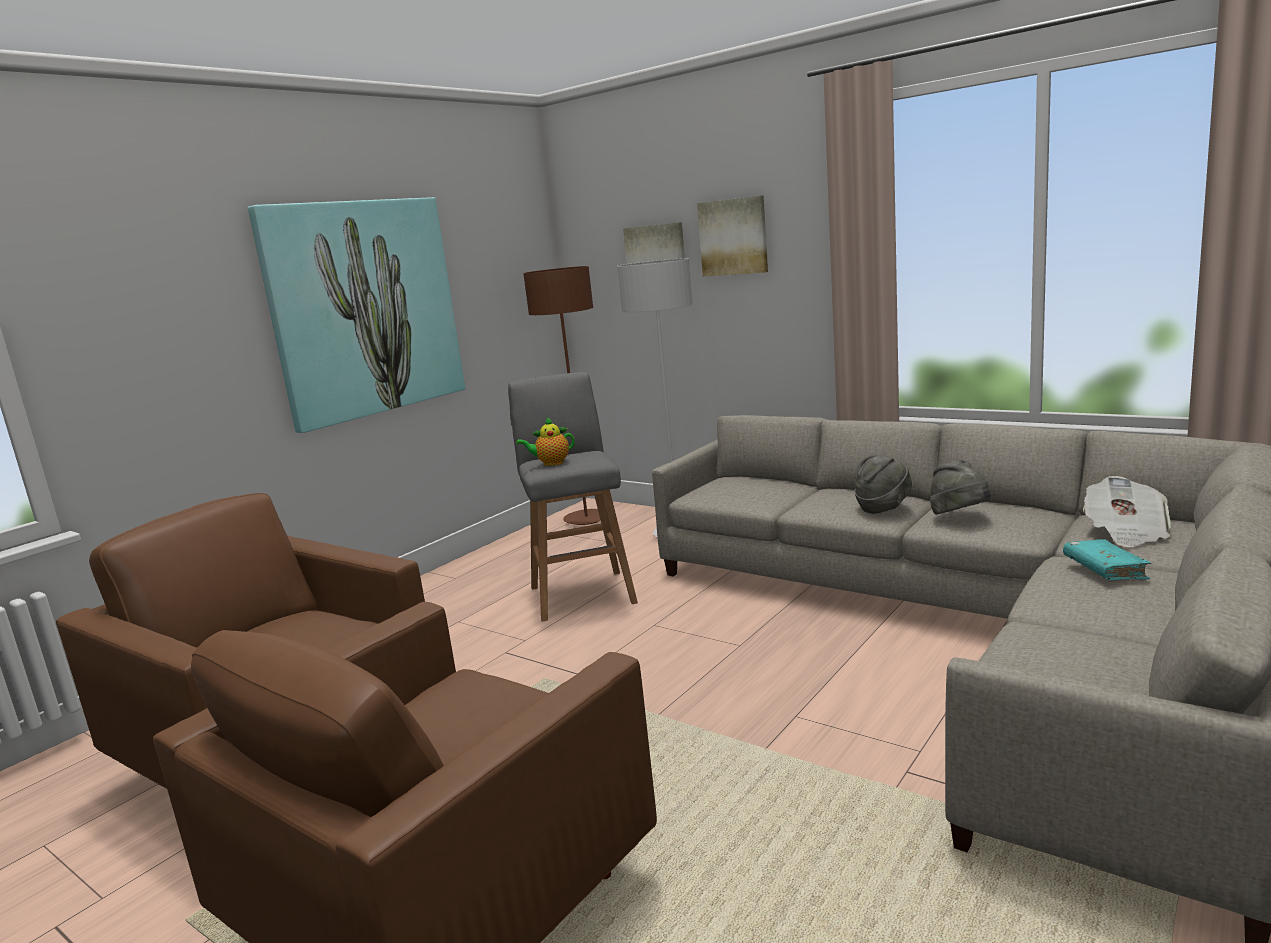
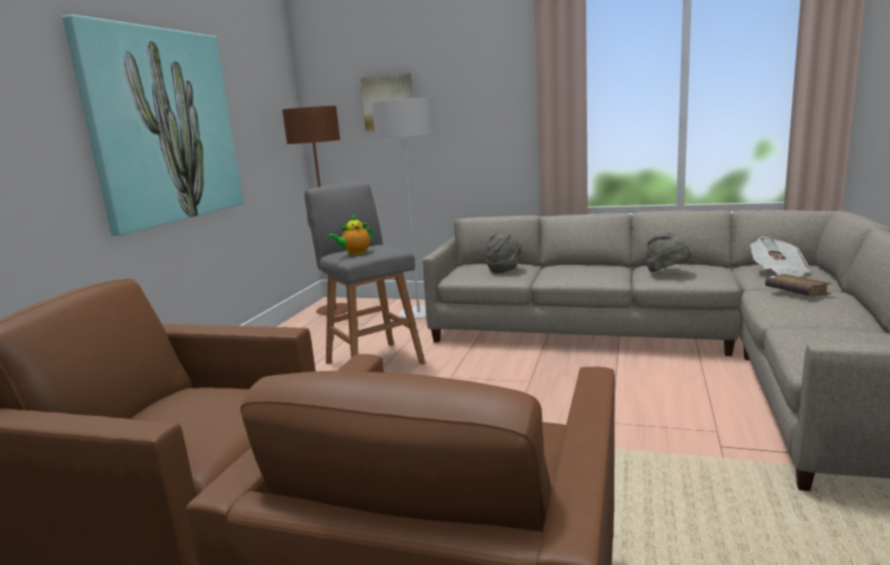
camera: 20 degrees left, 0 degrees up
picture [697,195,768,276] -> none
grey hat [854,455,912,514] -> grey hat moved to [485,233,522,273]
turquoise book [1063,539,1151,580] -> brown book [765,274,831,297]

